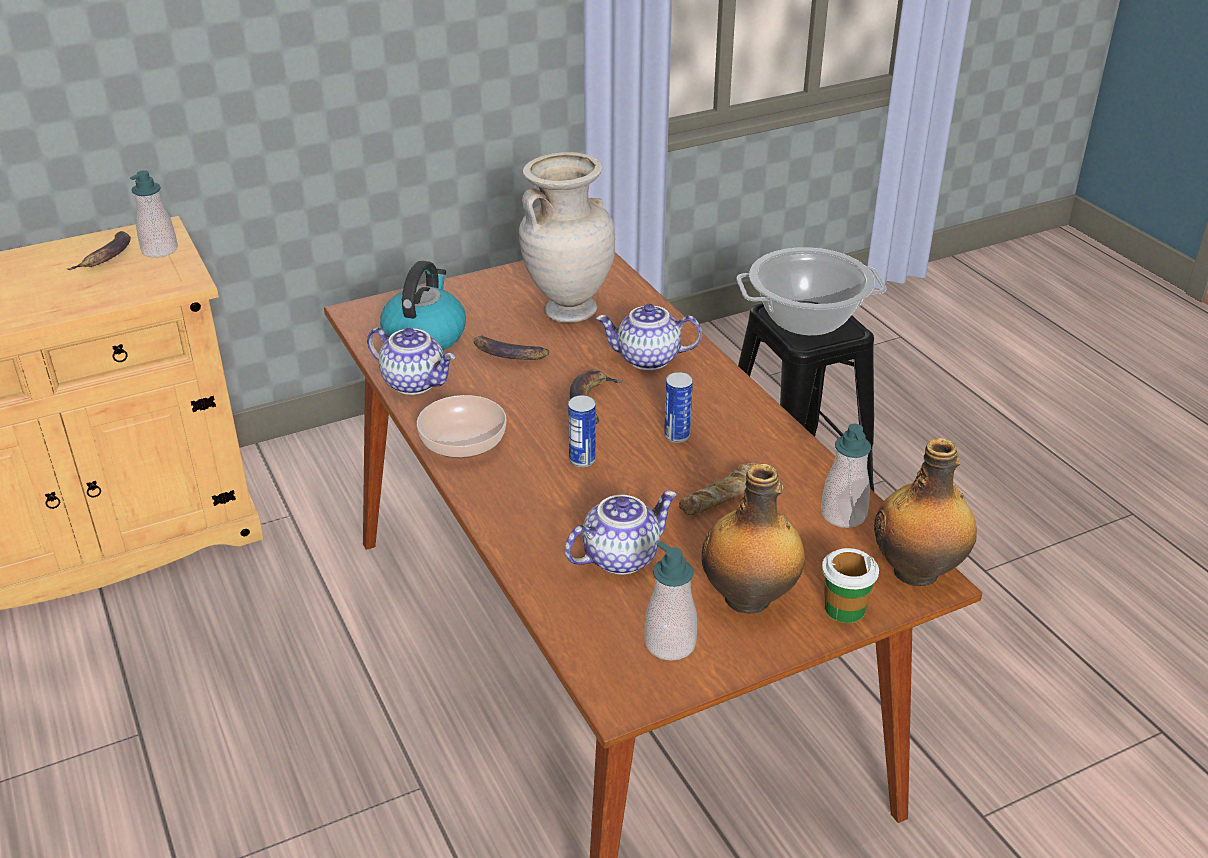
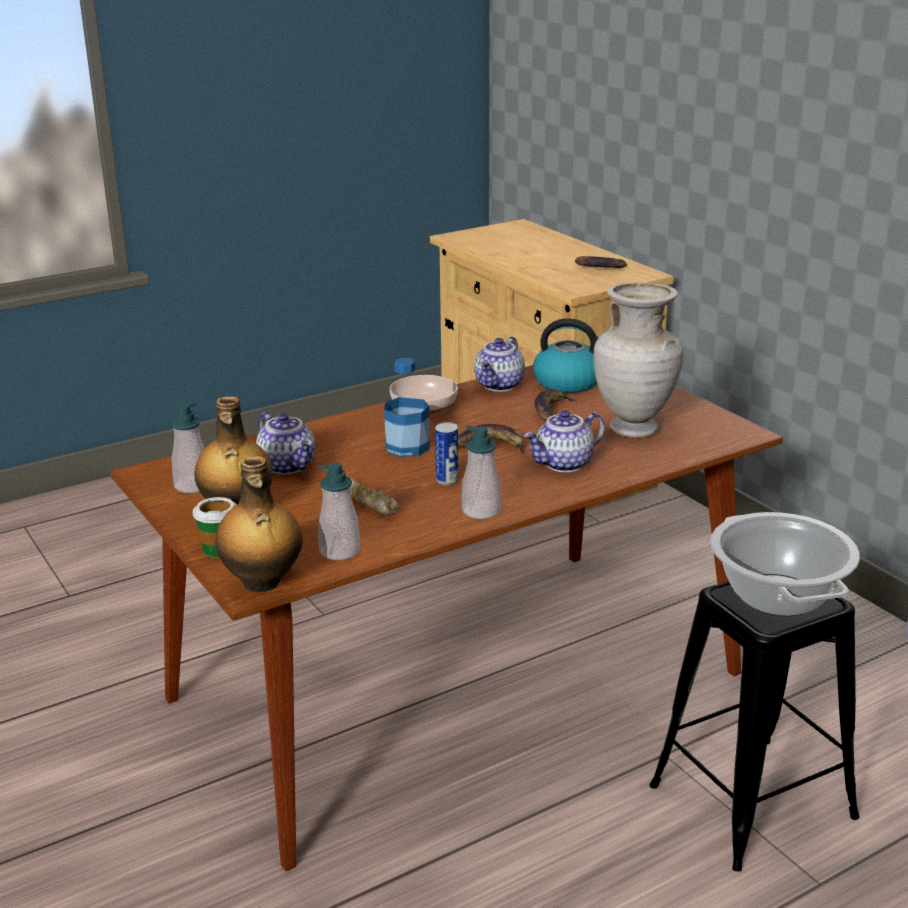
camera: 85 degrees right, 10 degrees down
soap dispenser [130,170,178,258] -> soap dispenser moved to [462,425,501,519]
can [568,396,596,467] -> bottle [384,358,429,457]
teapot [596,304,702,370] -> teapot turned 120 degrees counterclockwise [524,411,605,472]

